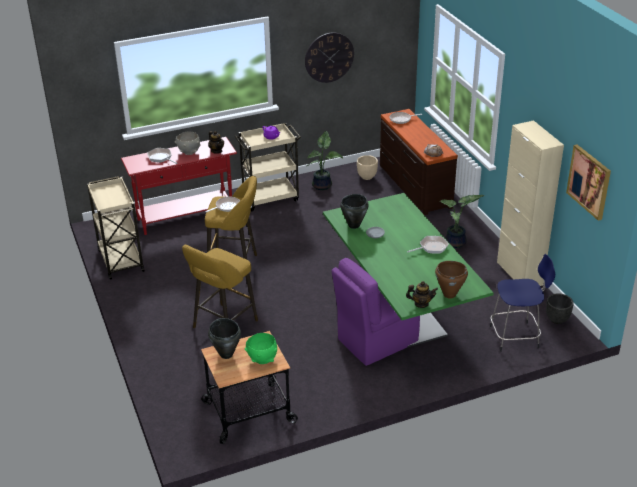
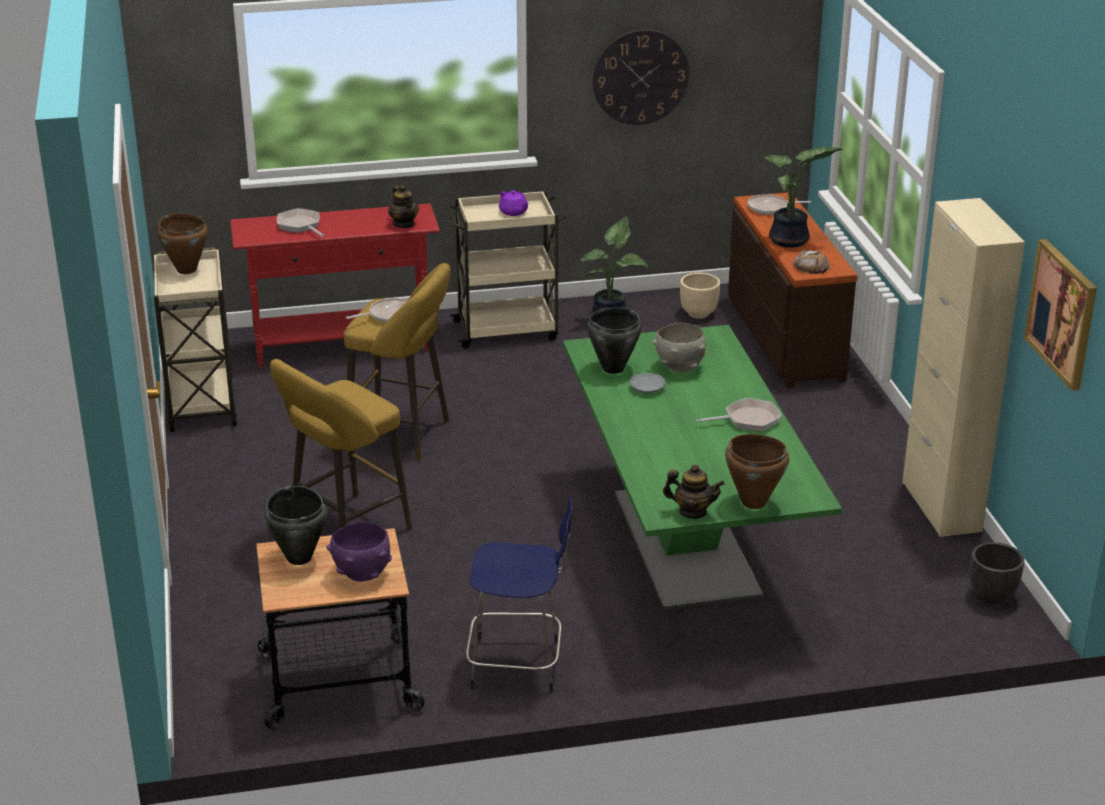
camera: 10 degrees right, 5 degrees down
grey bowl [175,131,200,155] -> grey bowl moved to [652,323,706,372]
green bowl [245,333,277,364] -> purple bowl [327,522,392,582]
purple chair [332,258,420,366] -> none
potted plant [440,195,485,248] -> potted plant moved to [764,147,843,248]
blue stool [490,254,555,352] -> blue stool moved to [466,495,572,693]
none -> brown cooking pot [157,213,208,274]

